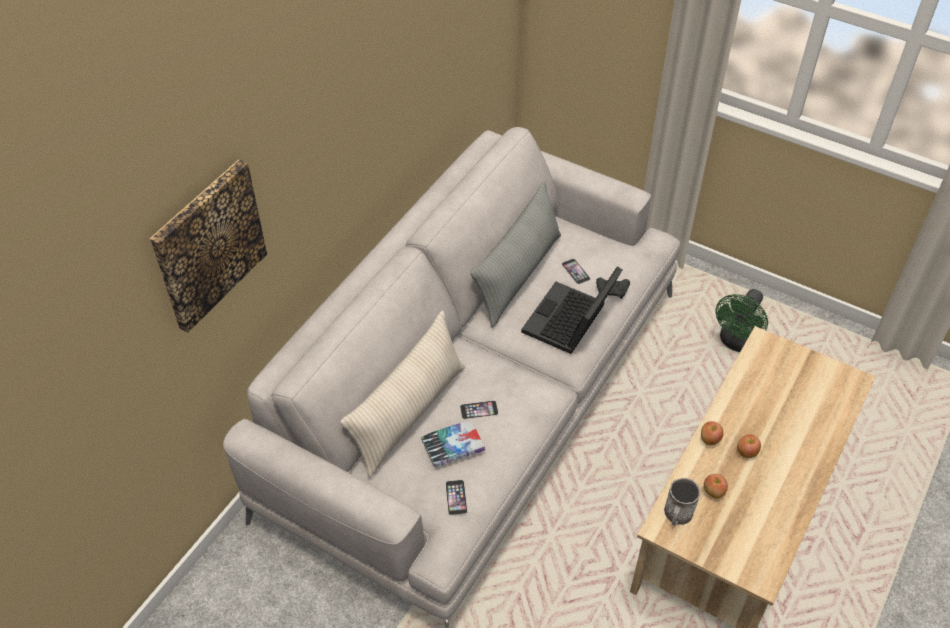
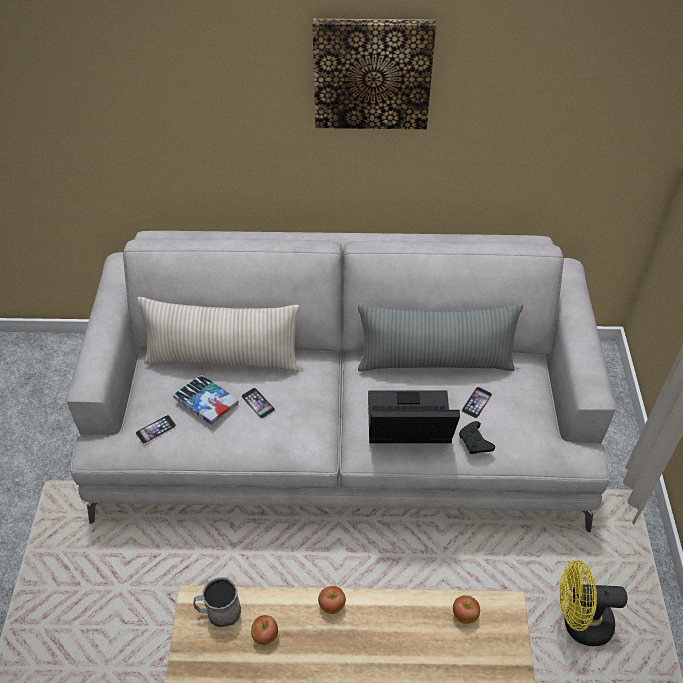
camera: 60 degrees right, 0 degrees up
picture [150,160,267,333] -> picture moved to [313,19,436,129]
green fan [715,289,768,352] -> yellow fan [560,560,627,646]
apple [737,434,761,458] -> apple moved to [453,595,480,624]

